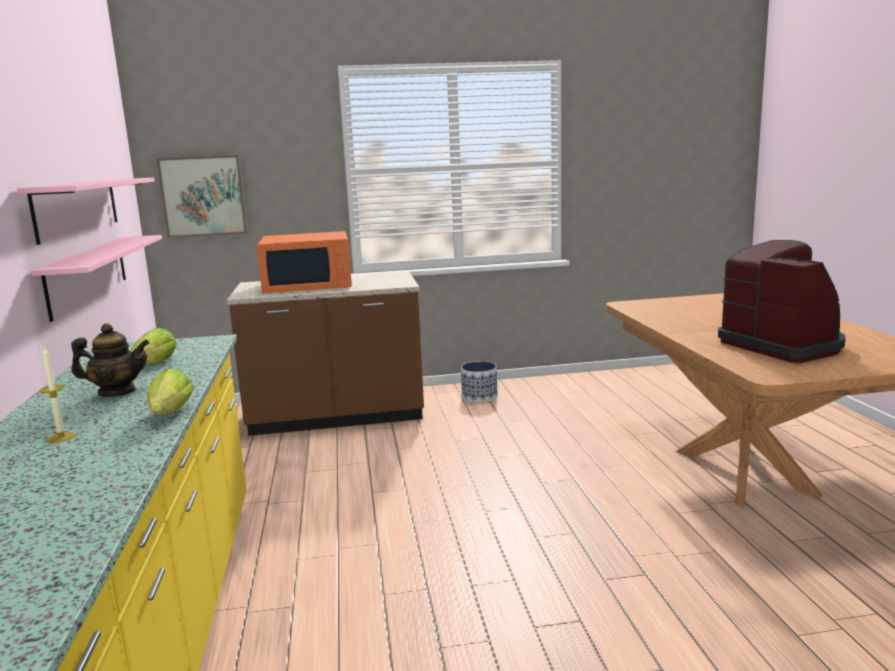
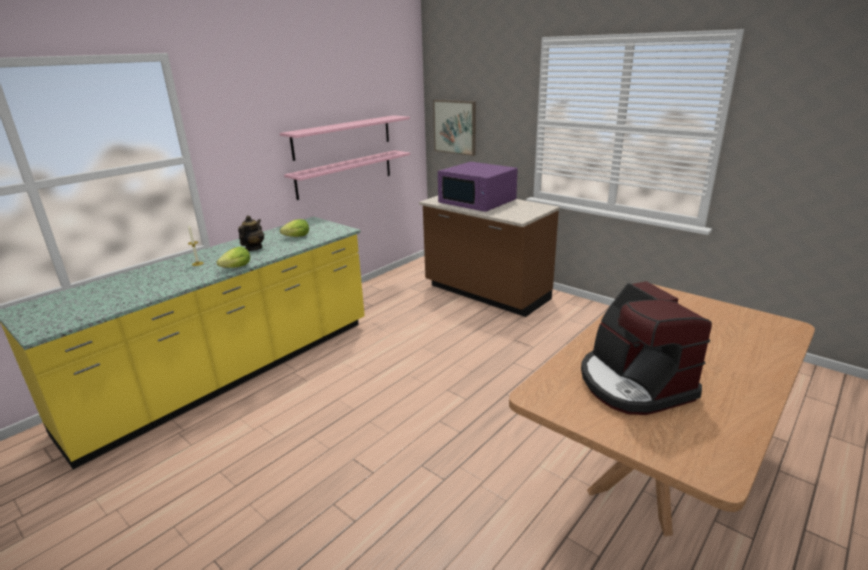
camera: 50 degrees right, 10 degrees up
teapot [71,323,150,397] -> teapot turned 120 degrees counterclockwise [238,215,264,251]
orange microwave [257,231,352,294] -> purple microwave [438,162,518,212]
planter [461,361,497,403] -> none
coffee machine [718,240,846,363] -> coffee machine turned 135 degrees clockwise [581,281,712,415]

